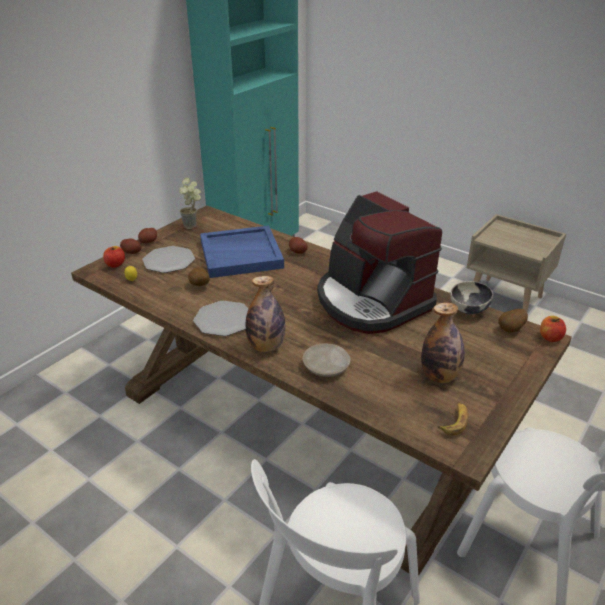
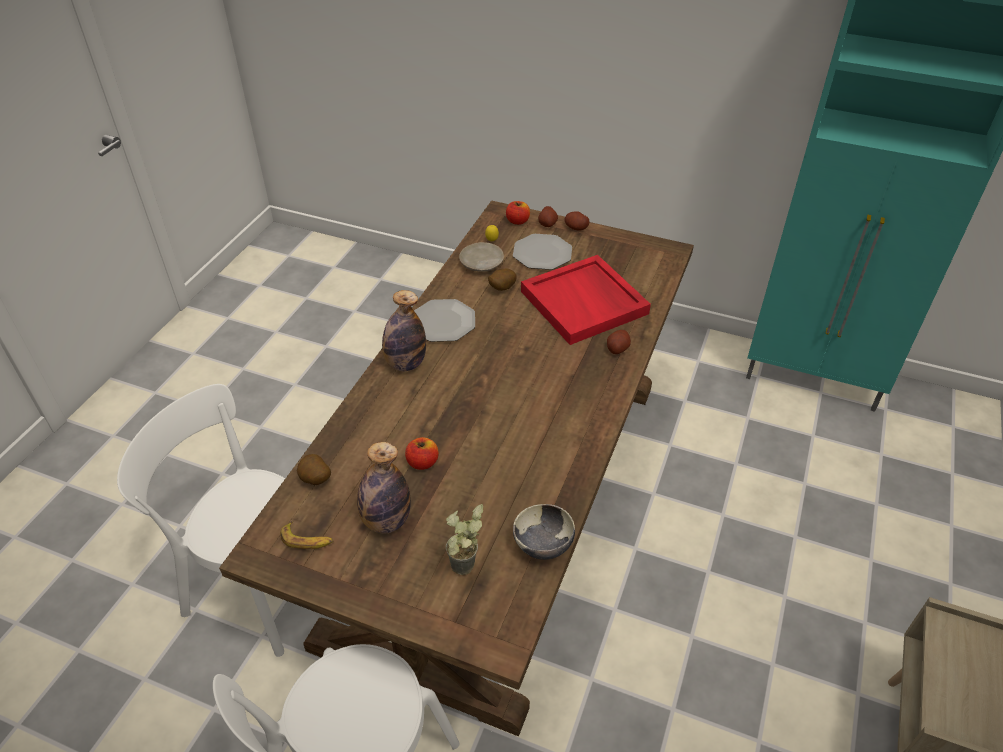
camera: 75 degrees right, 10 degrees up
potted plant [179,178,201,229] -> potted plant moved to [446,504,483,575]
blue tray [200,226,284,278] -> red tray [521,255,651,345]
beige plate [302,343,351,377] -> beige plate moved to [459,242,504,272]
coffee machine [317,191,442,334] -> none
potato [498,309,528,333] -> potato moved to [297,454,331,485]
apple [540,316,566,342] -> apple moved to [405,437,439,470]

